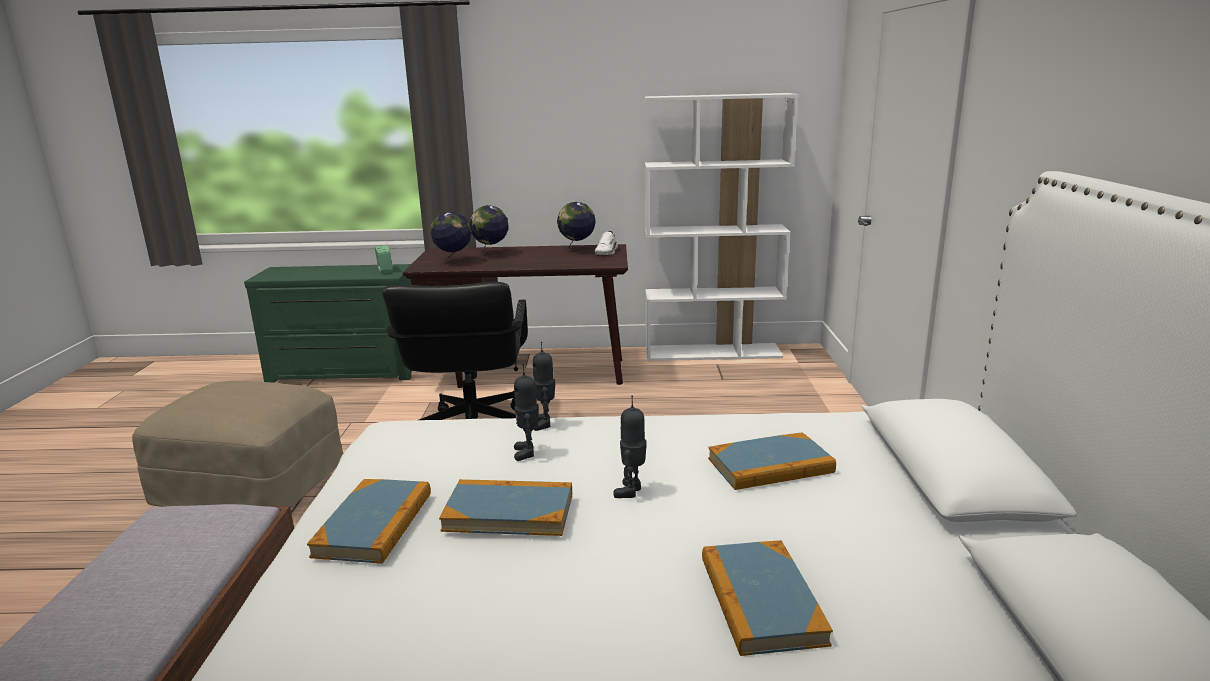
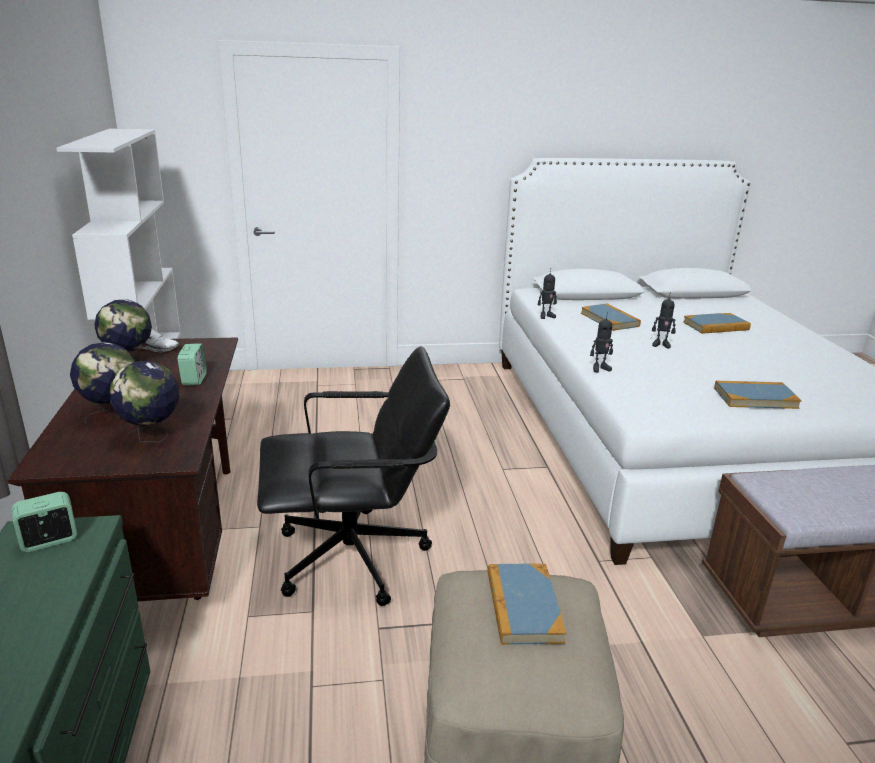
camera: 100 degrees left, 5 degrees up
book [439,479,572,536] -> book moved to [488,564,566,645]
toy robot [514,364,539,461] -> toy robot moved to [538,268,557,319]
none -> alarm clock [178,344,207,385]

